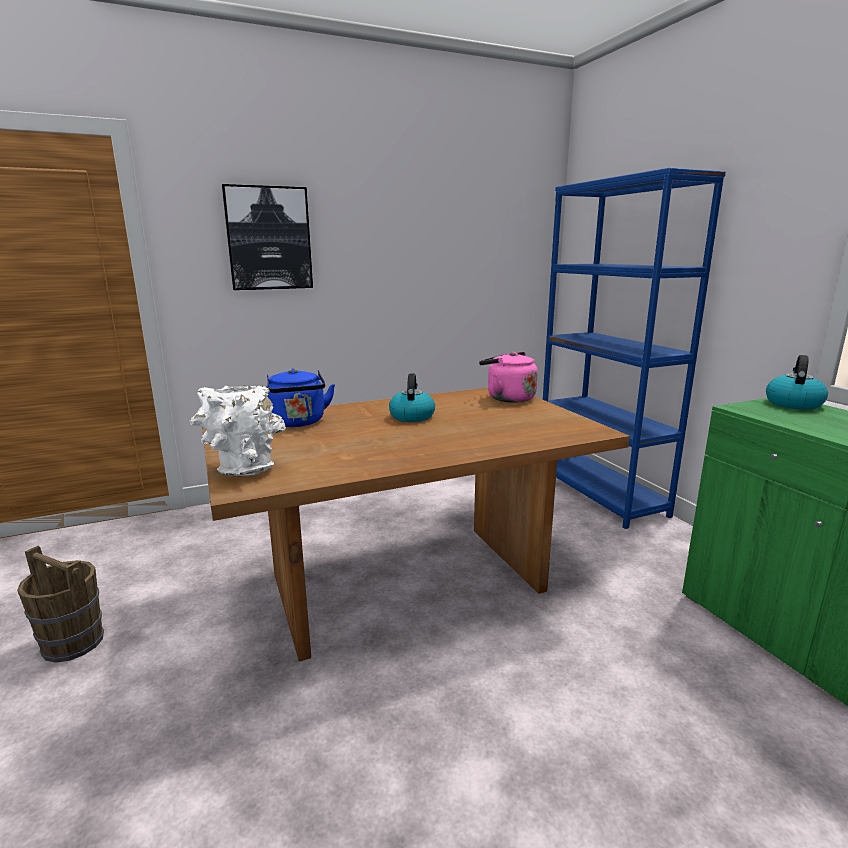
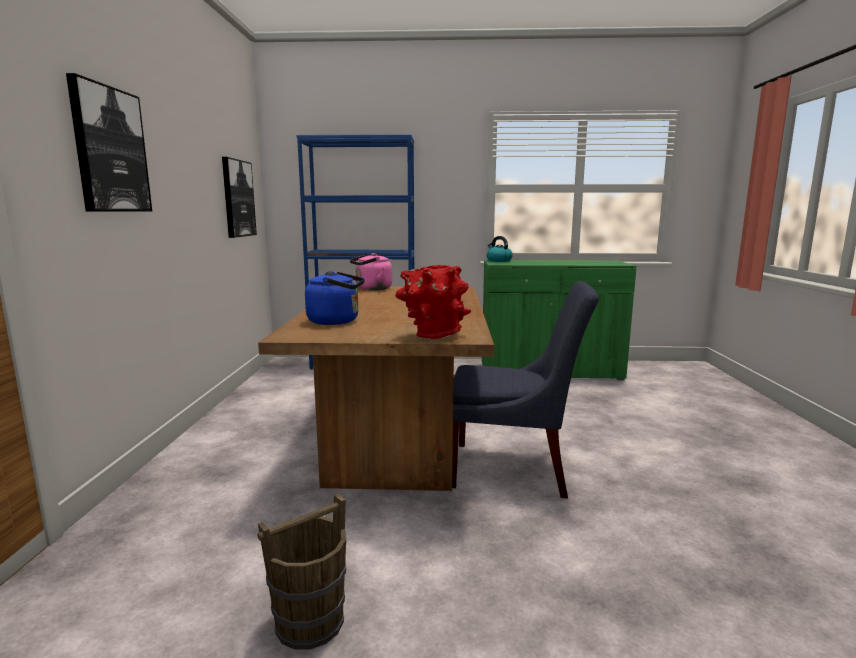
camera: 65 degrees left, 5 degrees down
white vase [190,386,286,476] -> red vase [396,265,471,339]
kettle [389,373,435,422] -> none
none -> picture [222,157,257,238]
none -> blue chair [452,281,599,498]

